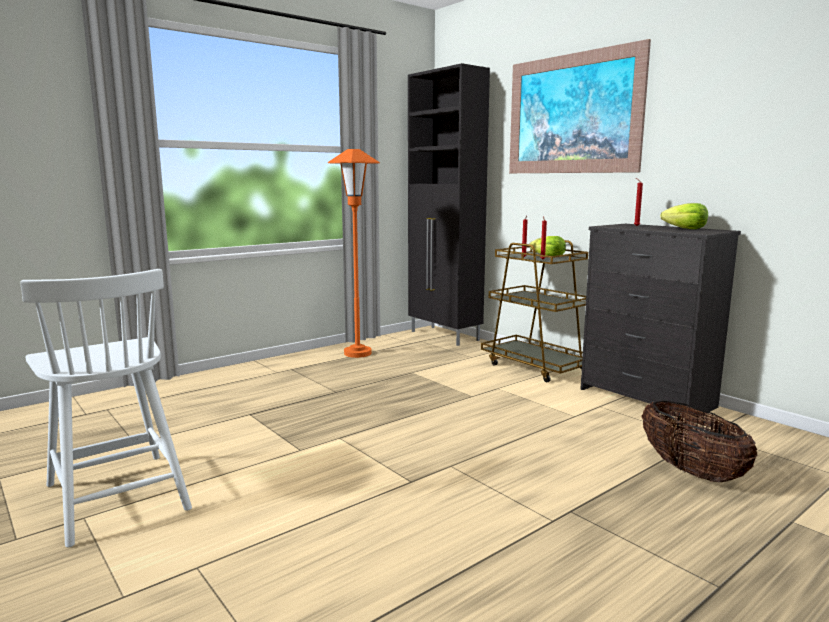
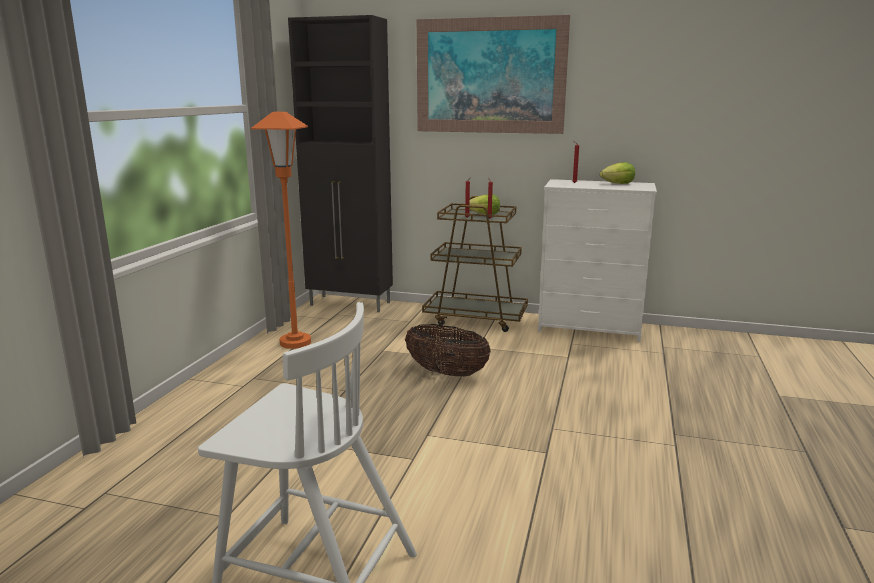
camera: 35 degrees left, 5 degrees up
black dresser [580,224,741,423] -> white dresser [538,179,657,342]
basket [642,401,757,482] -> basket moved to [405,324,491,377]

